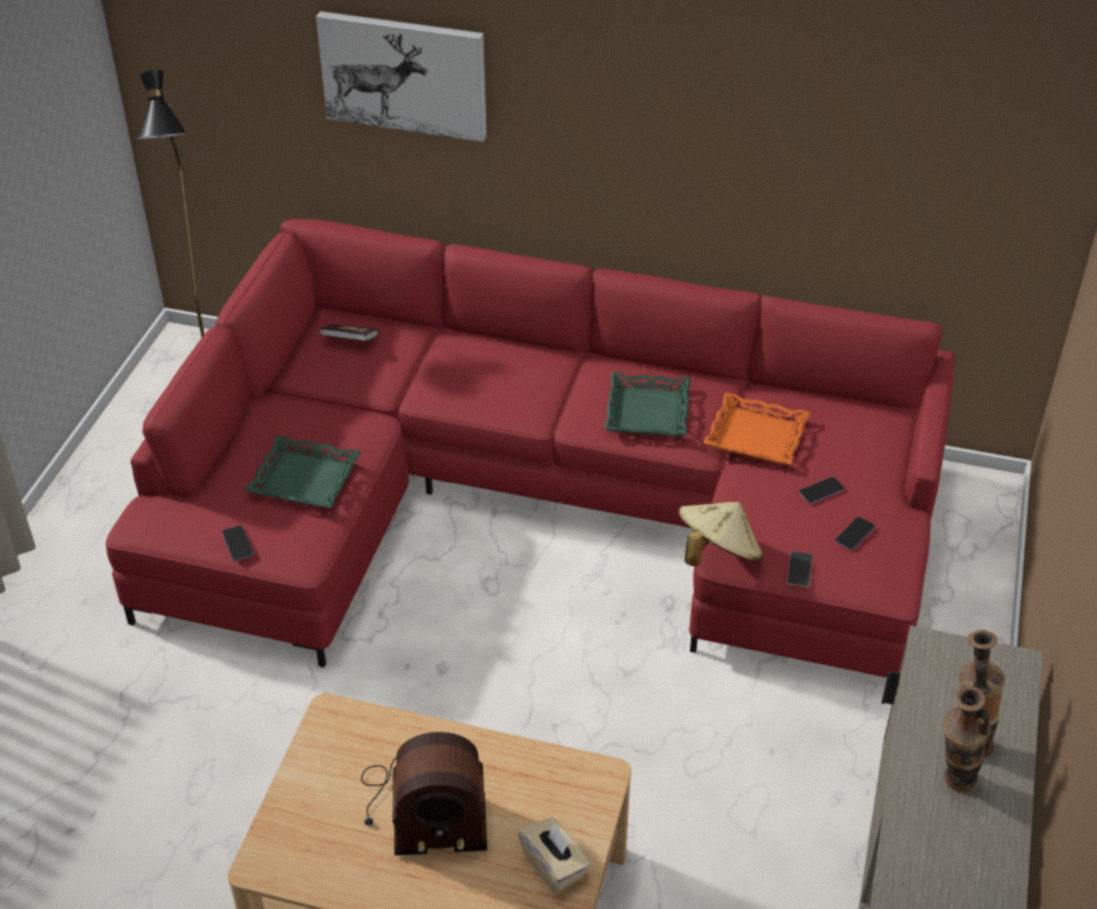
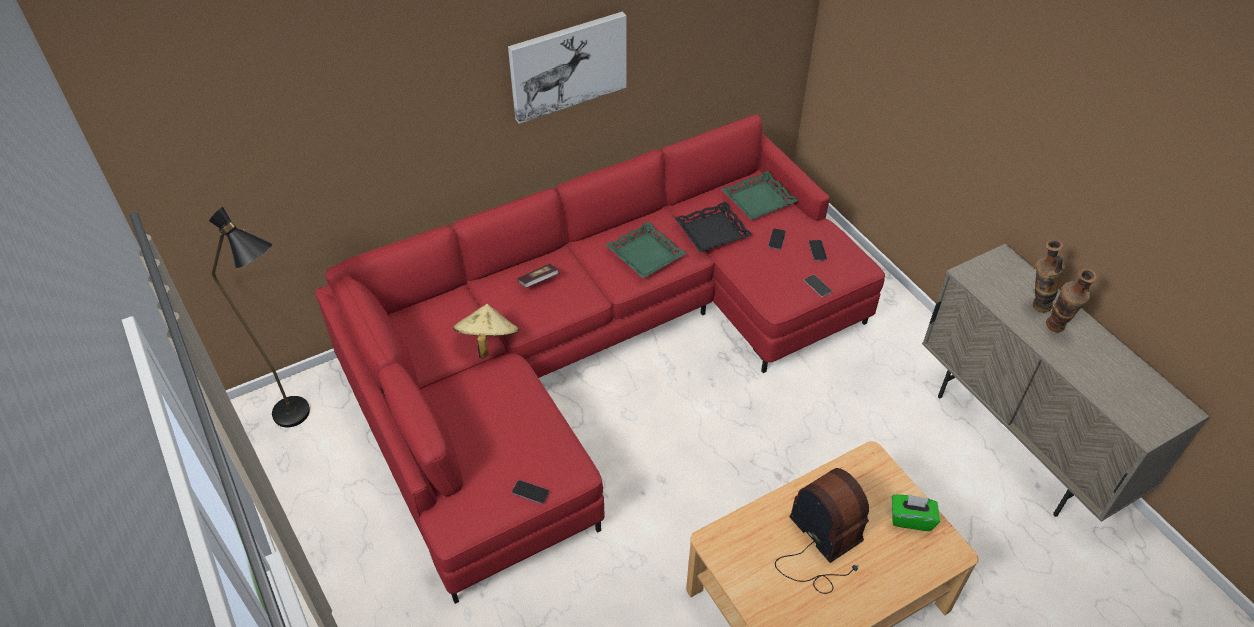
camera: 45 degrees left, 5 degrees up
green tray [244,435,361,508] -> green tray moved to [722,171,799,220]
picture [316,11,487,142] -> picture moved to [508,12,627,124]
book [319,324,379,341] -> book moved to [517,264,559,288]
radio [361,732,487,855] -> radio turned 75 degrees counterclockwise [775,468,869,594]
beige tissue box [518,817,591,893] -> green tissue box [892,494,940,531]
beige hat [678,502,763,566] -> beige hat moved to [453,304,519,358]
orange tray [703,392,811,465] -> black tray [675,202,752,252]

